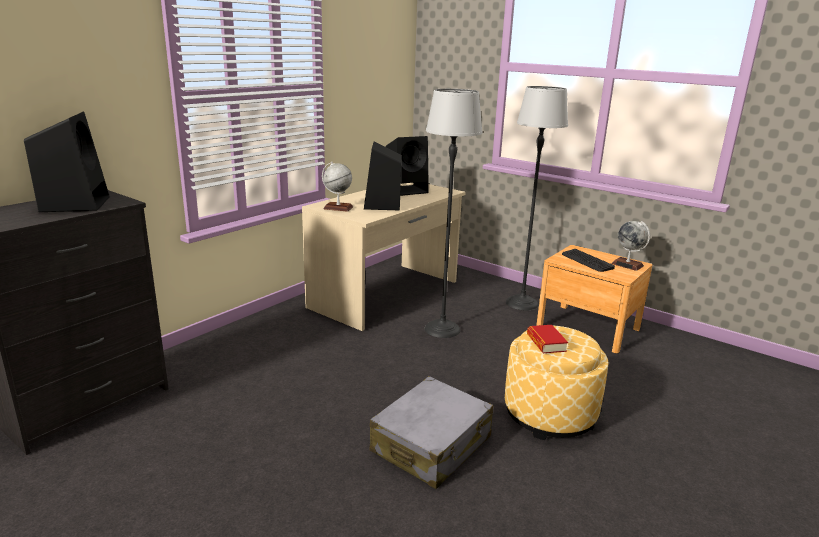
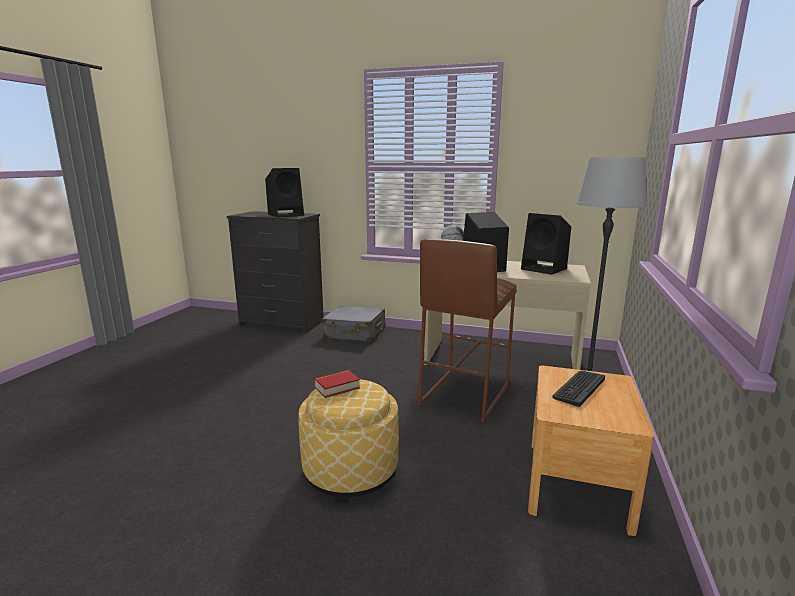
camera: 70 degrees right, 5 degrees down
grey suitcase [370,376,494,489] -> grey suitcase moved to [322,306,386,342]
floor lamp [424,89,483,338] -> brown stool [418,239,517,422]
globe [611,221,650,271] -> none

